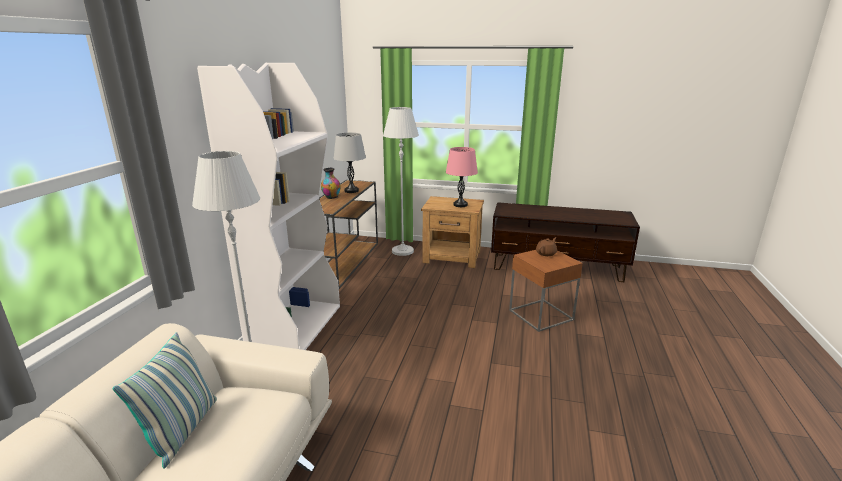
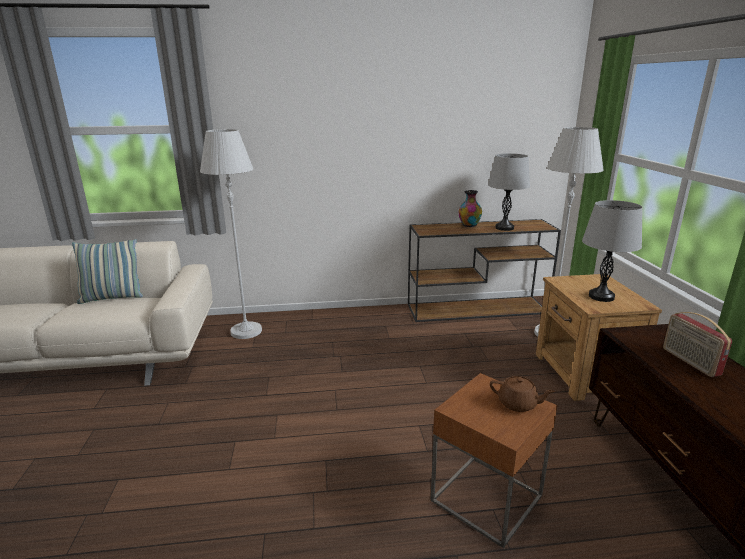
camera: 70 degrees right, 0 degrees up
white bookcase [197,63,340,350] -> none
pink table lamp [446,147,478,207] -> grey table lamp [582,200,642,302]
none -> radio [663,312,732,377]

